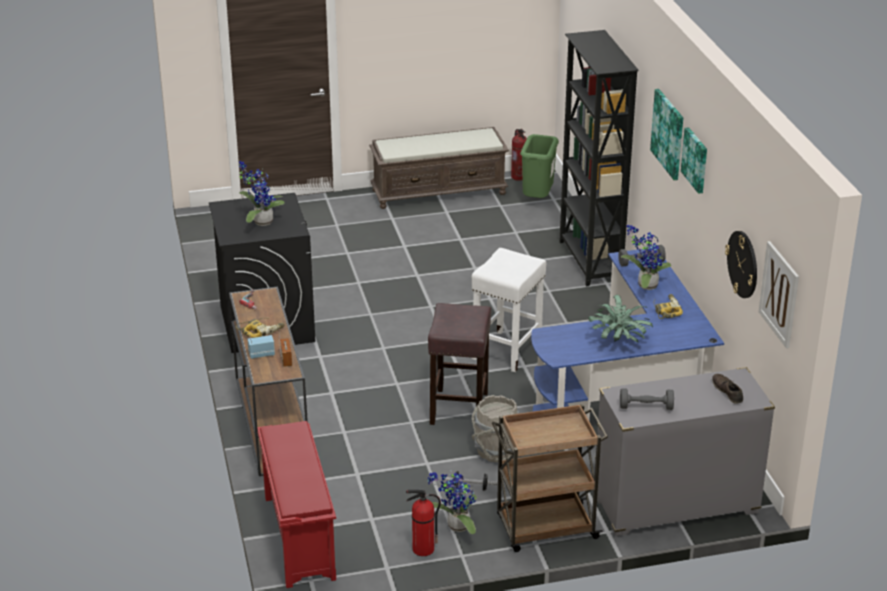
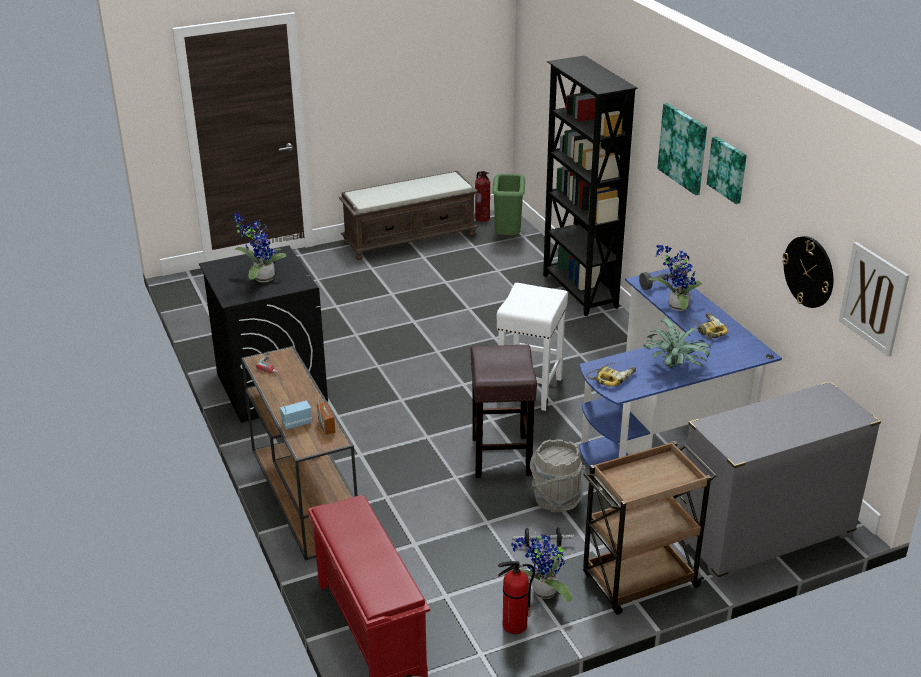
camera: 10 degrees left, 0 degrees up
power drill [236,318,285,338] -> power drill moved to [587,363,636,386]
grey dumbbell [620,389,674,410] -> none
brown shoe [712,374,743,404] -> none

